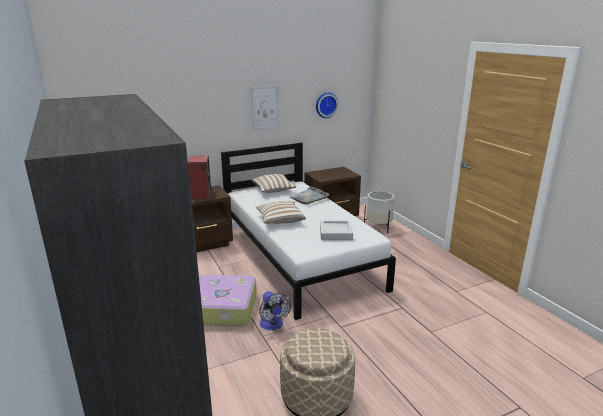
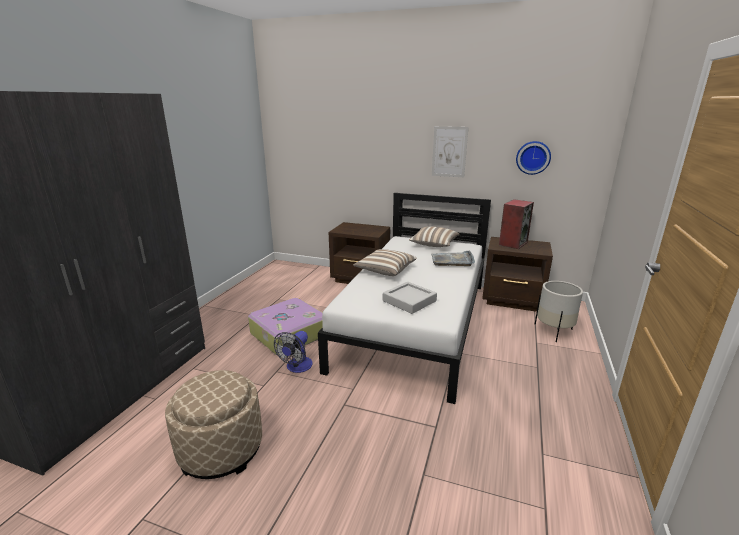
camera: 45 degrees right, 0 degrees up
speaker [188,155,211,200] -> speaker moved to [499,199,534,249]

